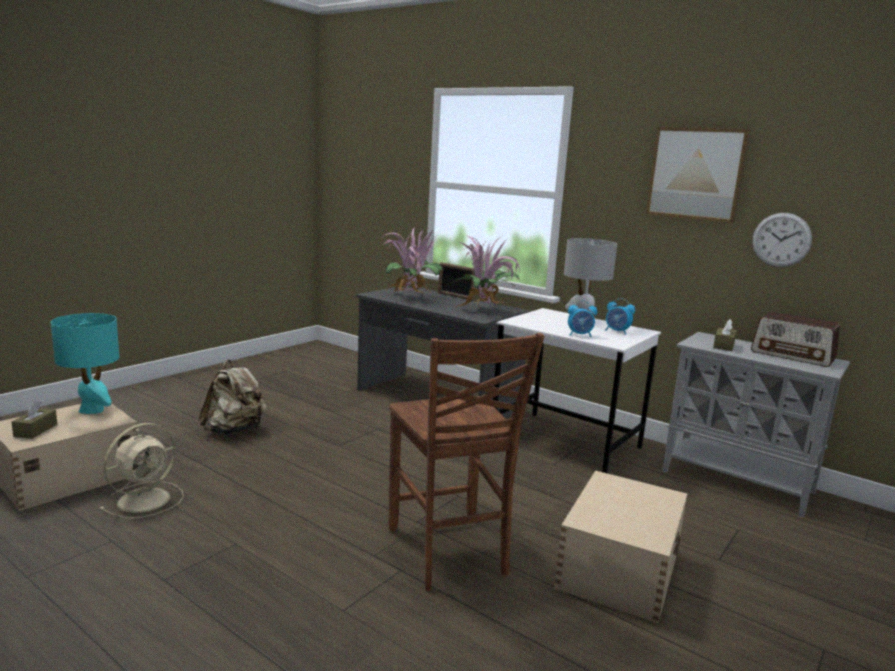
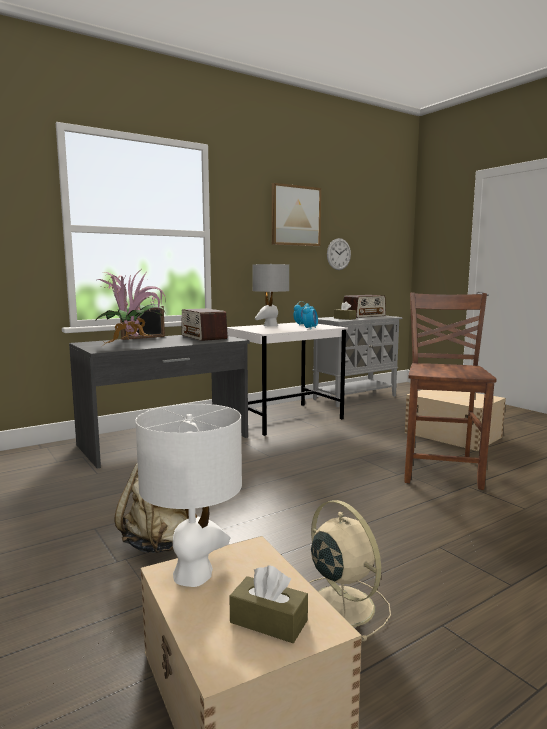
camera: 70 degrees left, 5 degrees down
turquoise table lamp [51,313,119,414] -> white table lamp [135,404,242,587]
brown chair [388,333,545,591] -> brown chair turned 75 degrees counterclockwise [404,292,496,490]
potted plant [451,235,520,308] -> radio [182,308,228,341]

